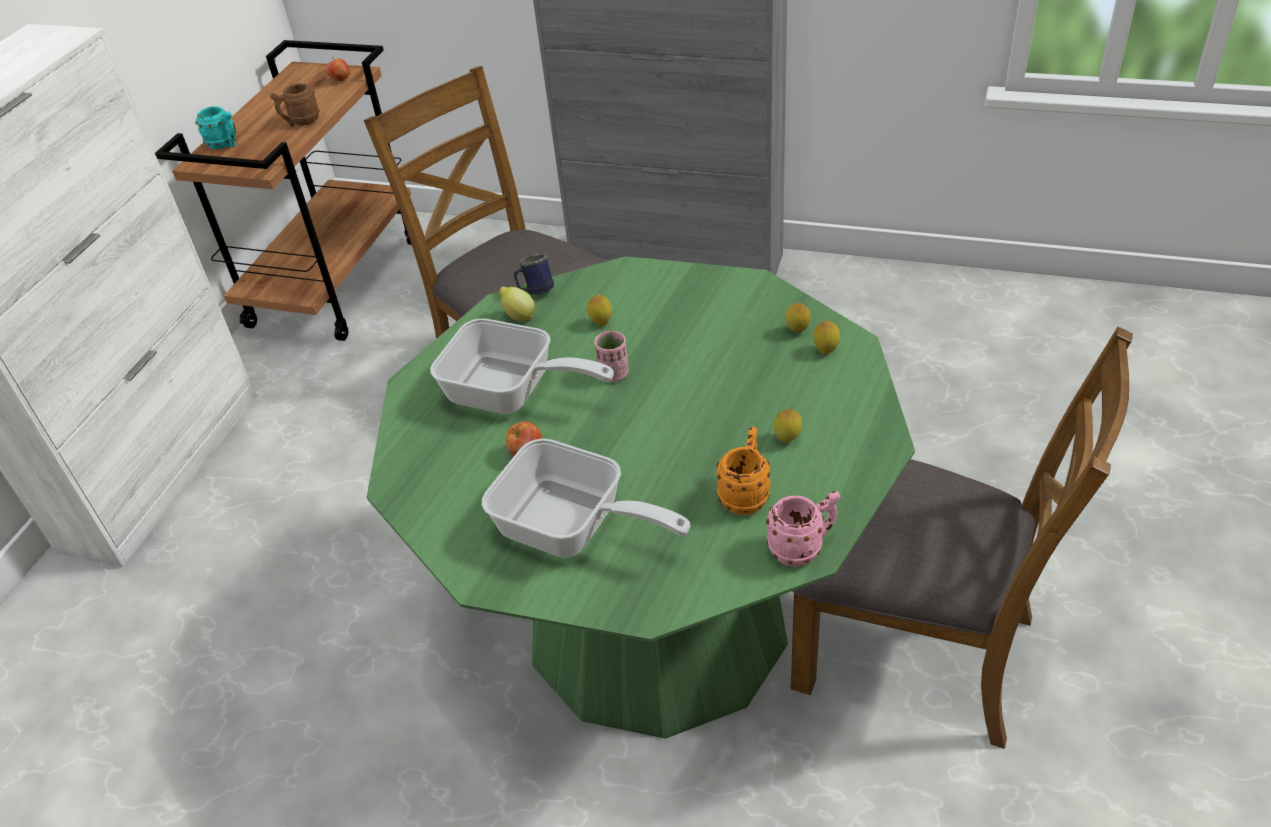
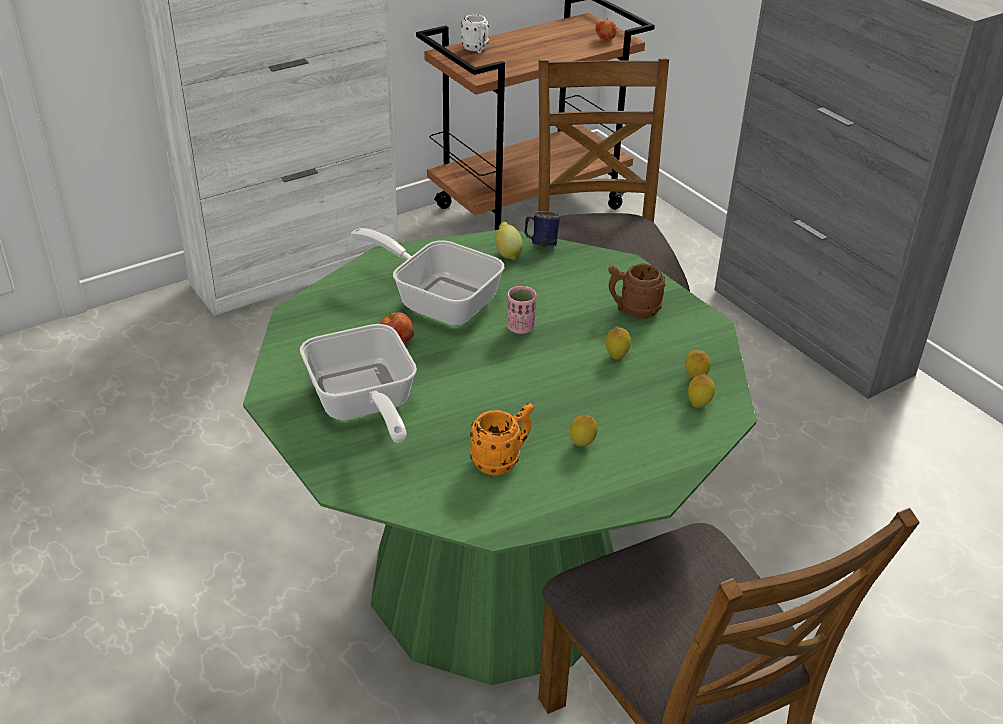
camera: 35 degrees right, 5 degrees down
turquoise mug [196,106,236,149] -> white mug [461,15,489,53]
brown mug [270,83,320,126] -> brown mug moved to [608,264,666,319]
frying pan [430,318,614,414] -> frying pan turned 150 degrees clockwise [351,228,504,325]
lemon [587,295,612,326] -> lemon moved to [606,327,631,360]
pink mug [766,491,840,566] -> none

